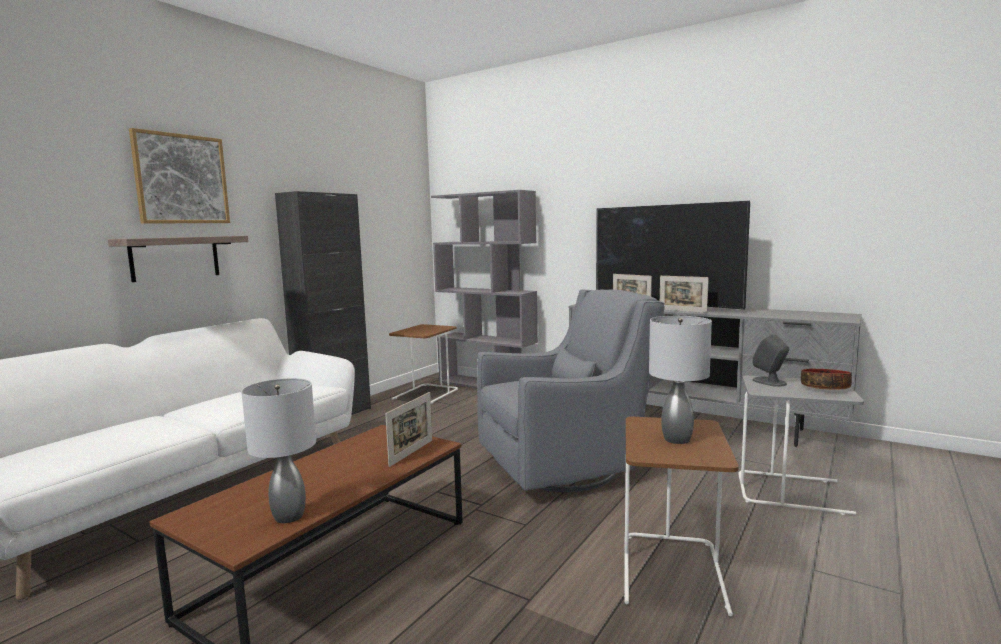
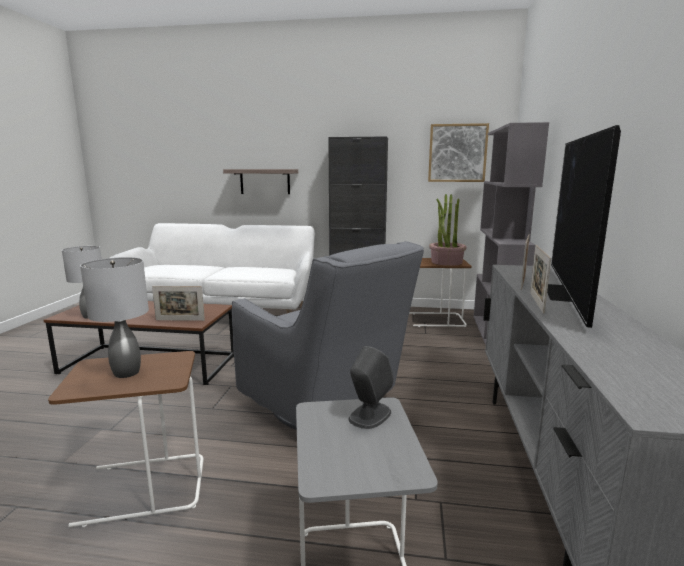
camera: 65 degrees right, 5 degrees up
picture [129,128,230,224] -> picture moved to [428,123,489,182]
bowl [801,369,852,390] -> none
none -> potted plant [429,194,467,266]

